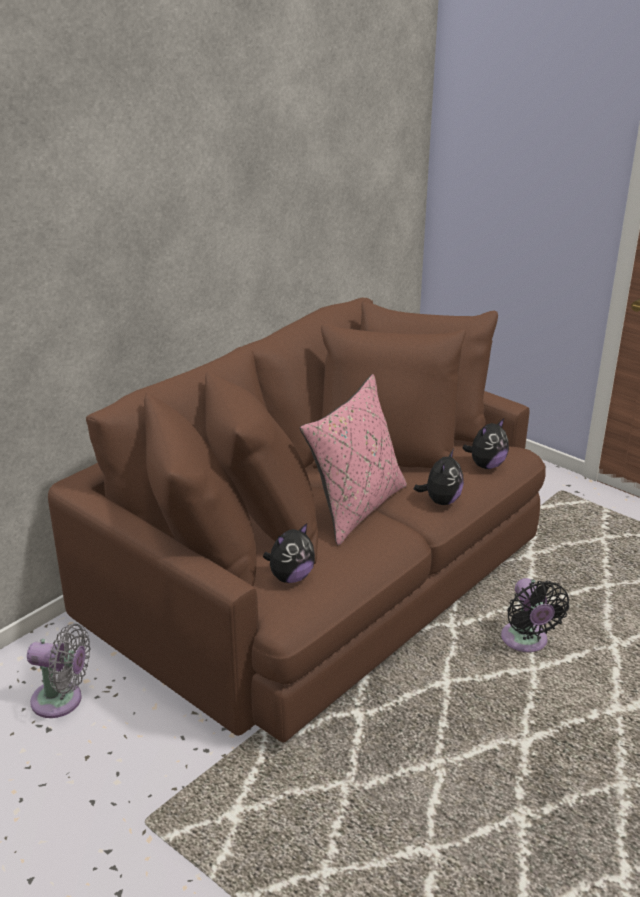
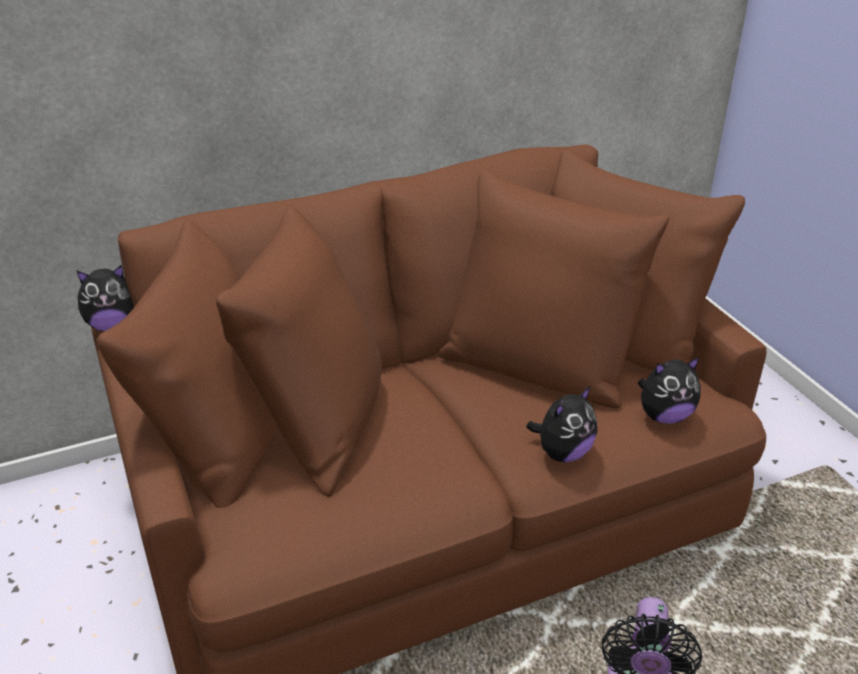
camera: 25 degrees right, 5 degrees up
grey fan [27,624,90,718] -> none
plush toy [263,523,315,583] -> plush toy moved to [76,265,134,331]
pink pillow [300,374,407,546] -> none

